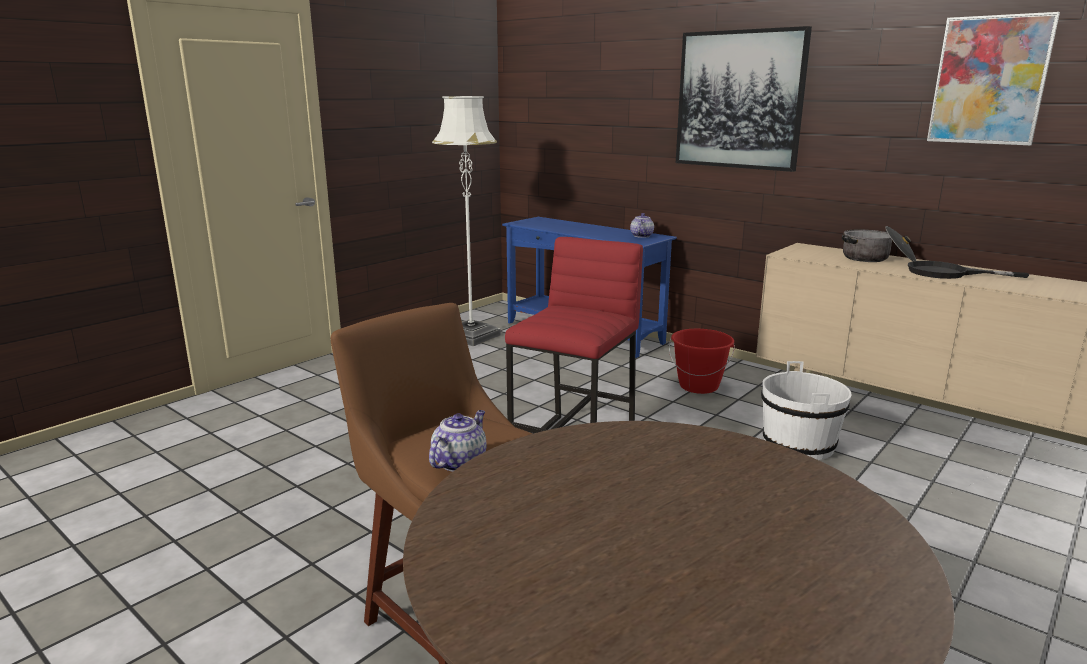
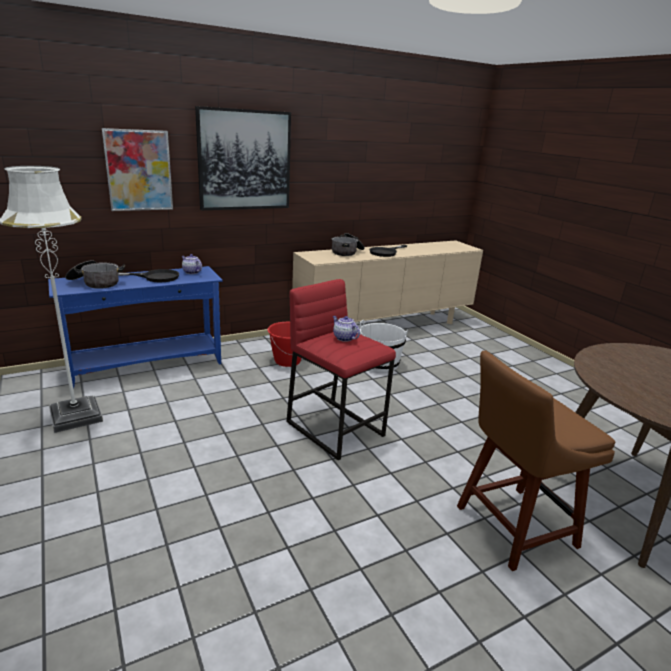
camera: 70 degrees left, 5 degrees up
teapot [429,410,486,472] -> teapot moved to [333,316,360,342]
picture [927,12,1060,146] -> picture moved to [102,128,173,211]
none -> cooking pot [65,261,125,289]
none -> black frying pan [118,269,179,282]

